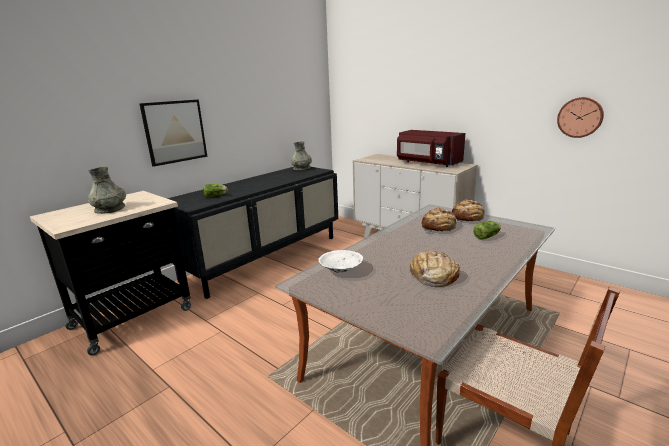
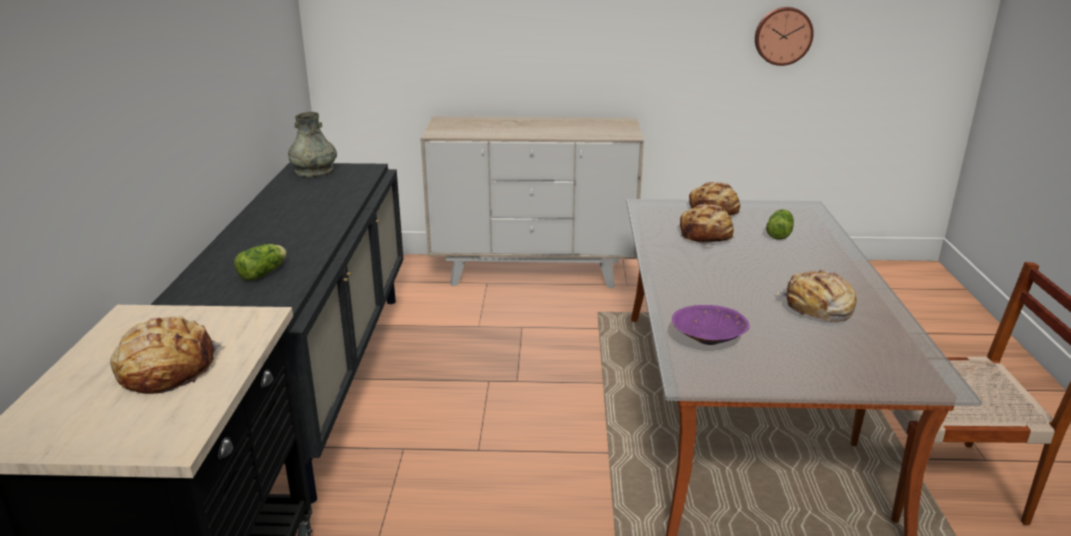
camera: 40 degrees left, 5 degrees up
grey vase [88,167,126,214] -> bread [110,316,223,394]
picture [139,99,207,167] -> none
white bowl [318,250,363,273] -> purple bowl [672,305,749,345]
red microwave [397,130,465,167] -> none

